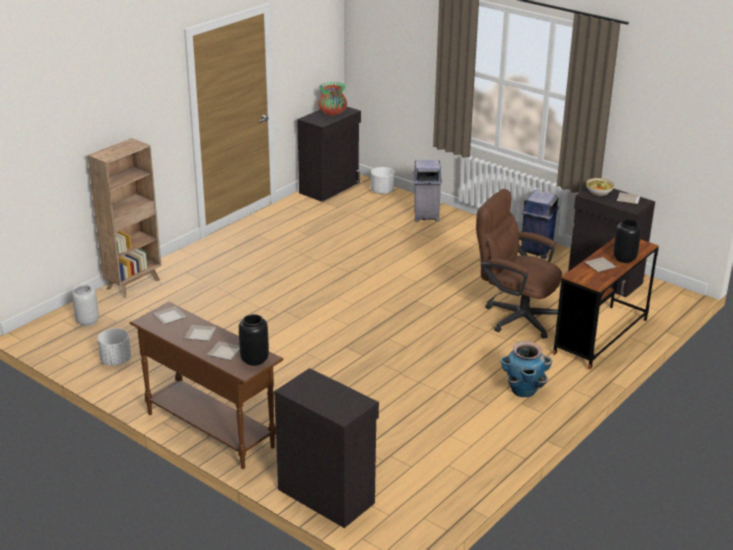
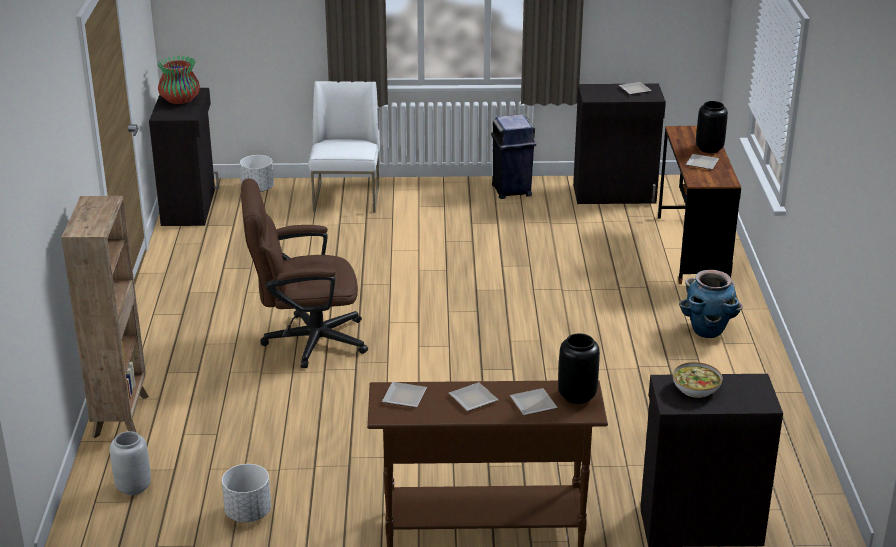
camera: 40 degrees left, 0 degrees up
grey trash can [413,160,442,222] -> white chair [309,81,380,213]
brown office chair [476,189,562,339] -> brown office chair moved to [241,178,368,368]
bowl [586,178,614,196] -> bowl moved to [673,362,722,398]

